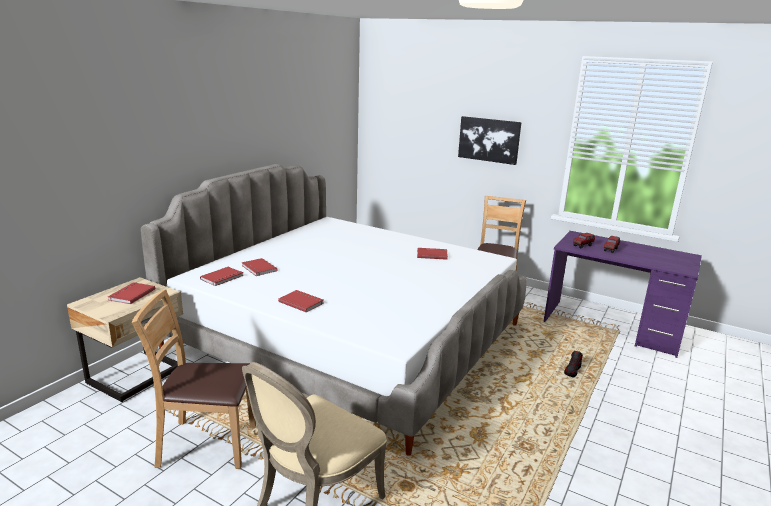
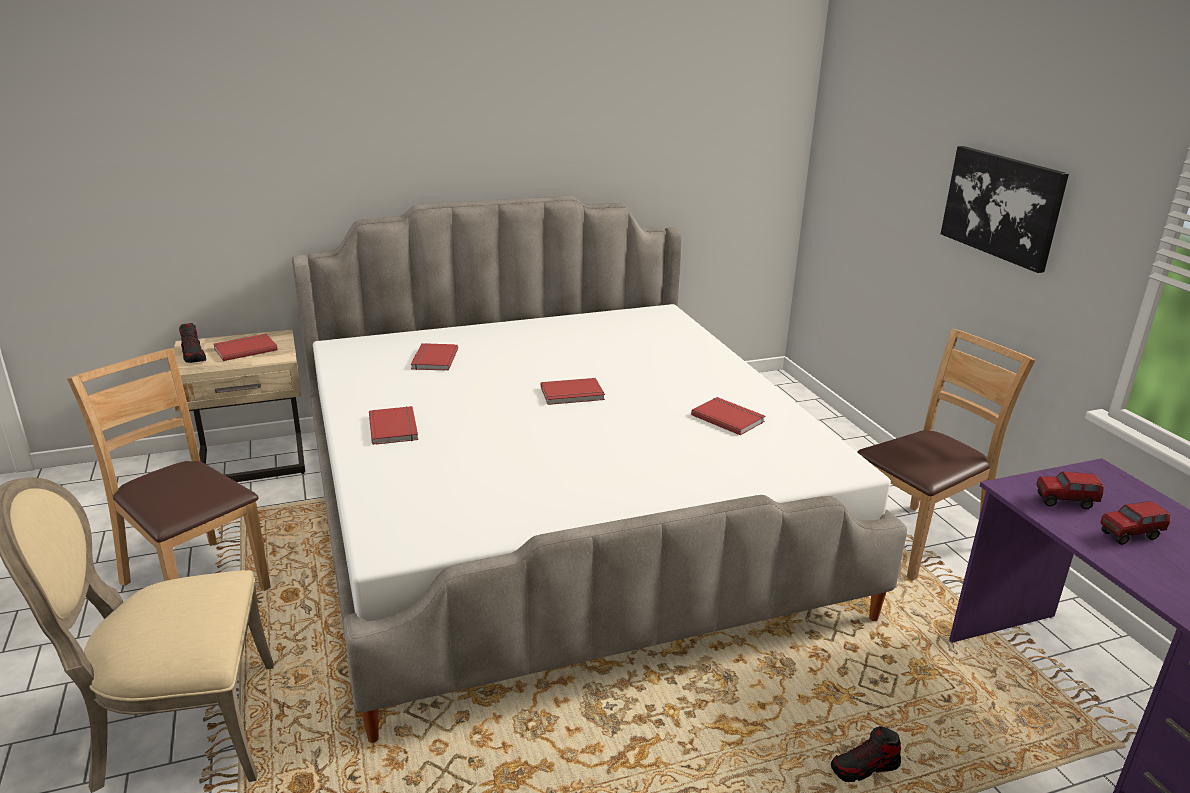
camera: 40 degrees right, 5 degrees up
red book [200,267,243,286] -> red book moved to [541,378,605,405]
none -> shoe [179,323,206,363]

